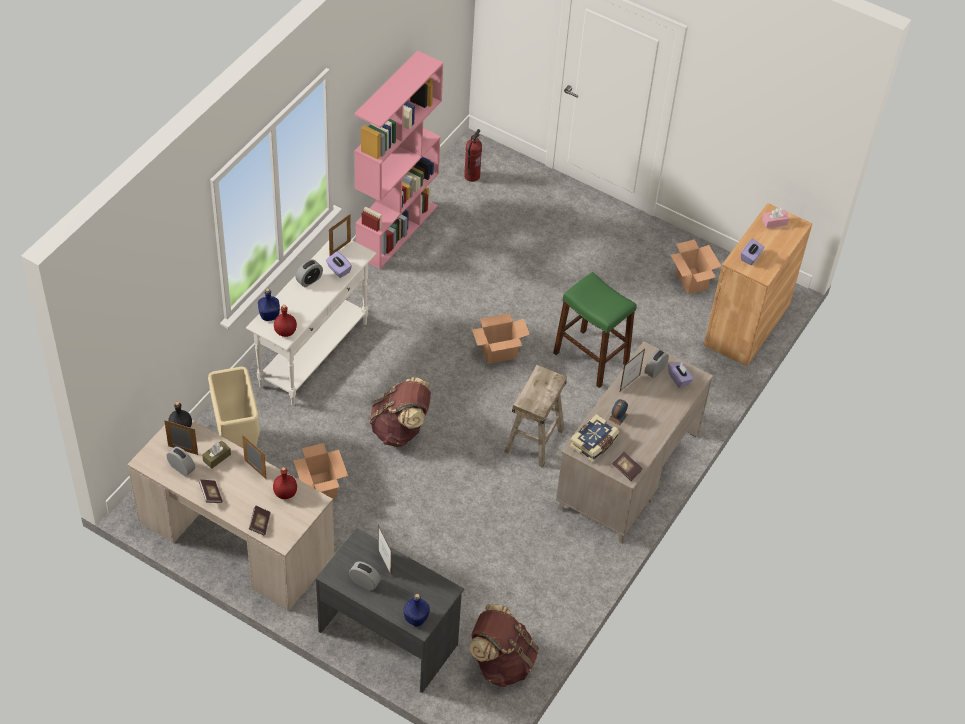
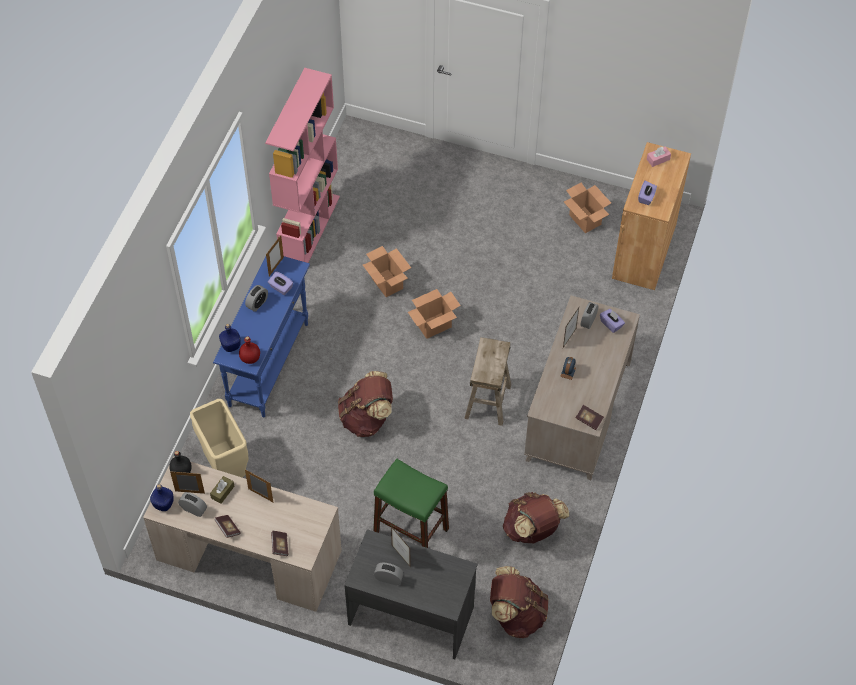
camera: 10 degrees left, 5 degrees up
white console table [246,240,376,405] -> blue console table [213,256,310,417]
red bottle [273,467,297,499] -> none
cardboard box [293,443,348,499] -> cardboard box moved to [363,246,411,297]
blue bottle [403,594,430,627] -> blue bottle moved to [150,484,174,511]
fire extinguisher [464,129,482,182] -> none
green stool [553,272,637,388] -> green stool moved to [373,458,449,548]
book [569,414,619,462] -> none
none -> brown backpack [503,492,569,543]

